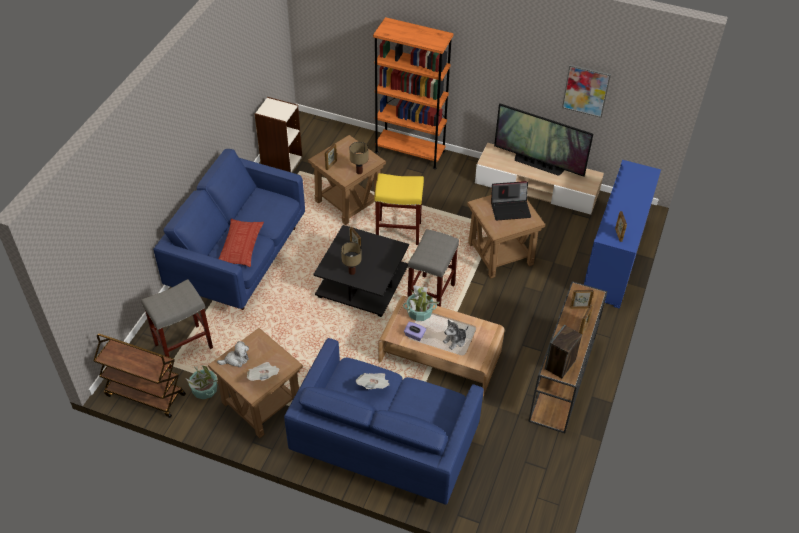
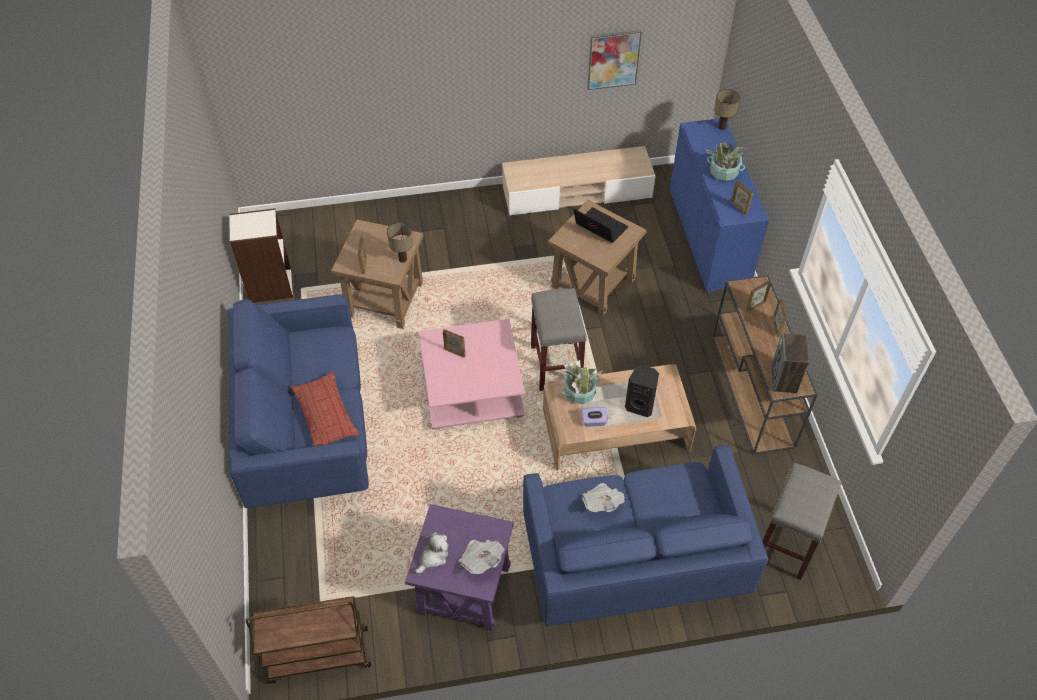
camera: 30 degrees left, 5 degrees up
grey stool [141,279,213,369] -> grey stool moved to [762,463,842,580]
potted plant [187,366,218,399] -> potted plant moved to [706,142,745,181]
brown side table [208,328,303,438] -> purple side table [405,504,514,631]
black coffee table [313,225,409,317] -> pink coffee table [419,319,525,430]
table lamp [341,242,362,275] -> table lamp moved to [714,89,740,130]
orange bookcase [373,17,454,169] -> none
yellow stool [374,173,424,245] -> none
plush toy [443,320,468,350] -> black speaker [625,365,659,417]
laptop [491,181,531,221] -> laptop turned 105 degrees counterclockwise [573,207,628,243]
television [494,103,593,177] -> none

